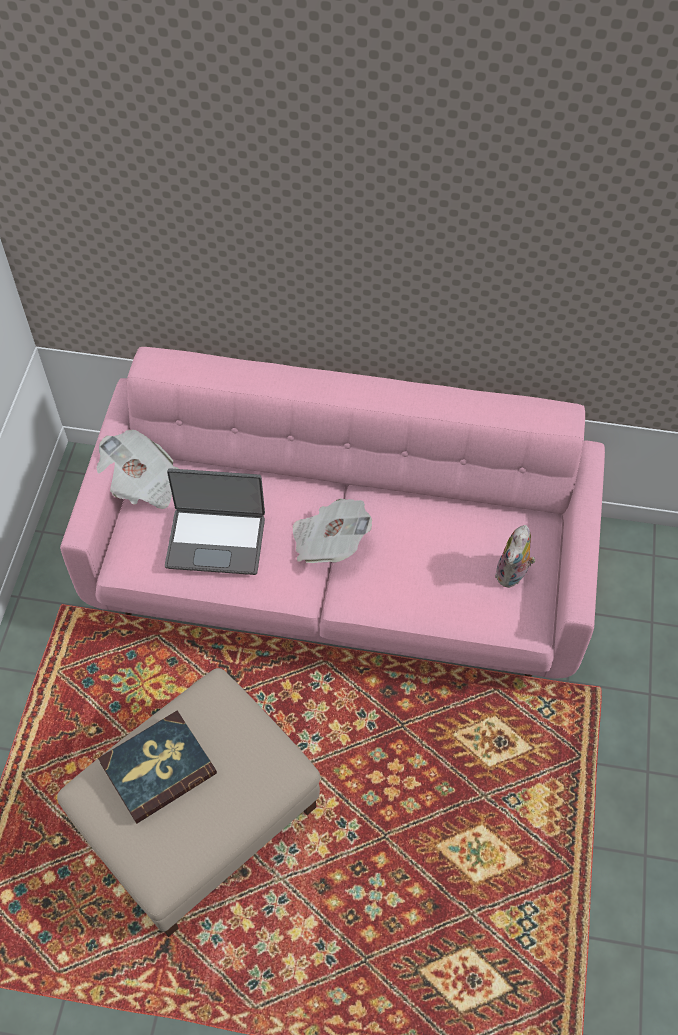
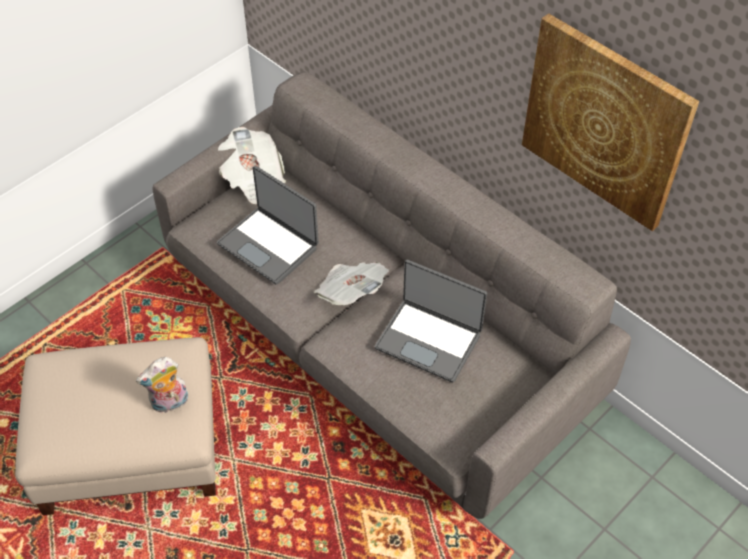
camera: 35 degrees right, 5 degrees down
pink sofa [60,347,605,678] -> grey sofa [152,71,631,519]
book [98,711,217,824] -> none
plush toy [495,525,535,588] -> plush toy moved to [136,357,188,413]
none -> laptop [375,260,487,382]
none -> picture [522,13,699,231]

